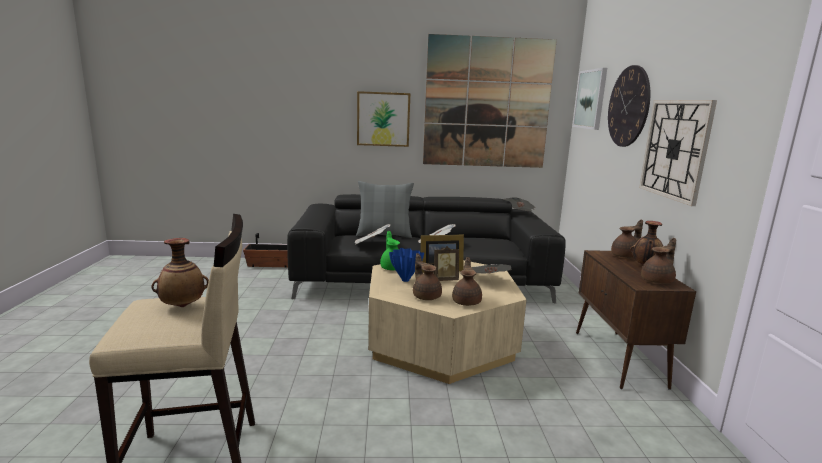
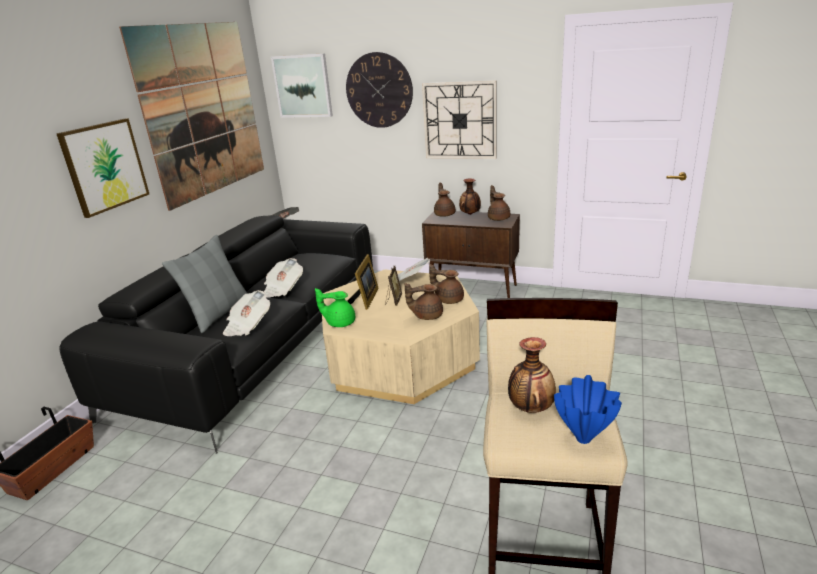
camera: 65 degrees left, 10 degrees up
blue vase [389,248,424,282] -> blue vase moved to [554,375,622,444]

